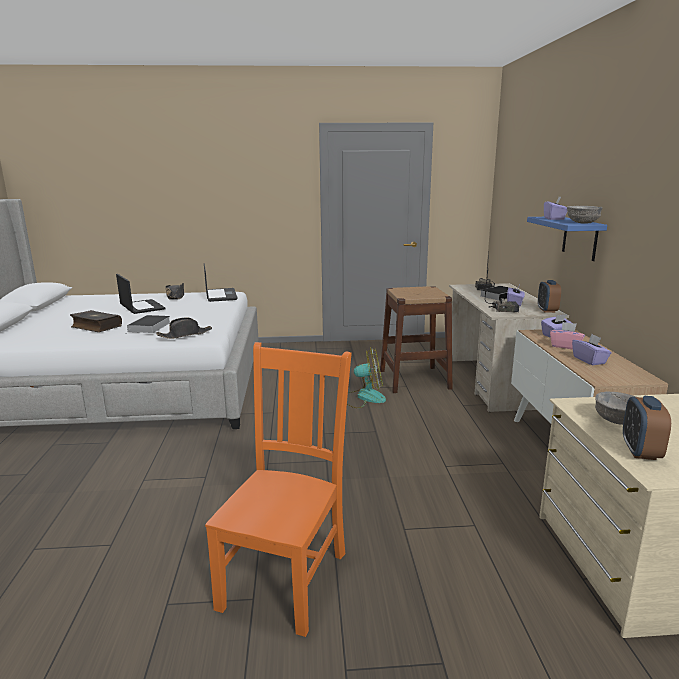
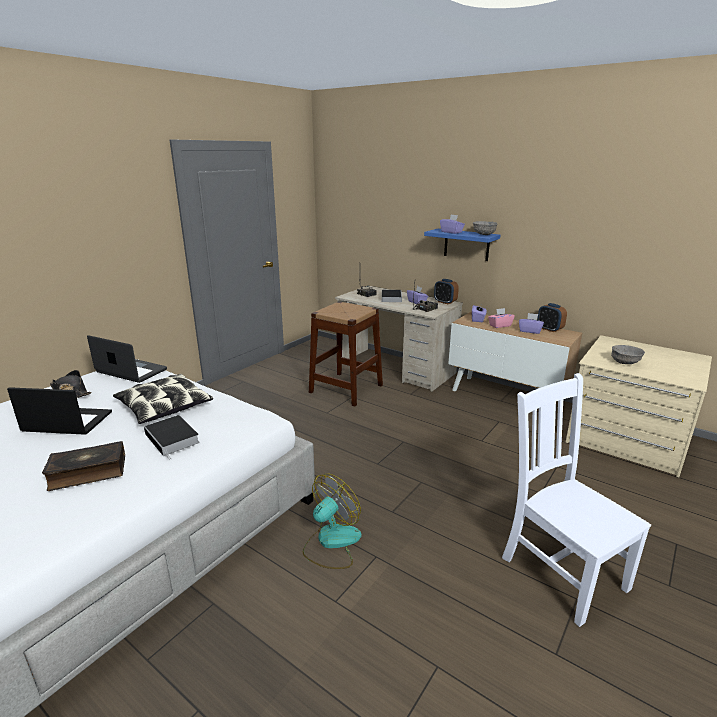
camera: 50 degrees left, 5 degrees up
black hat [156,317,212,339] -> none
orange chair [205,342,352,637] -> white chair [502,373,651,627]
fan [347,347,386,408] -> fan moved to [303,474,361,569]
alarm clock [623,396,671,460] -> alarm clock moved to [537,303,567,332]
none -> pillow [113,374,213,424]

